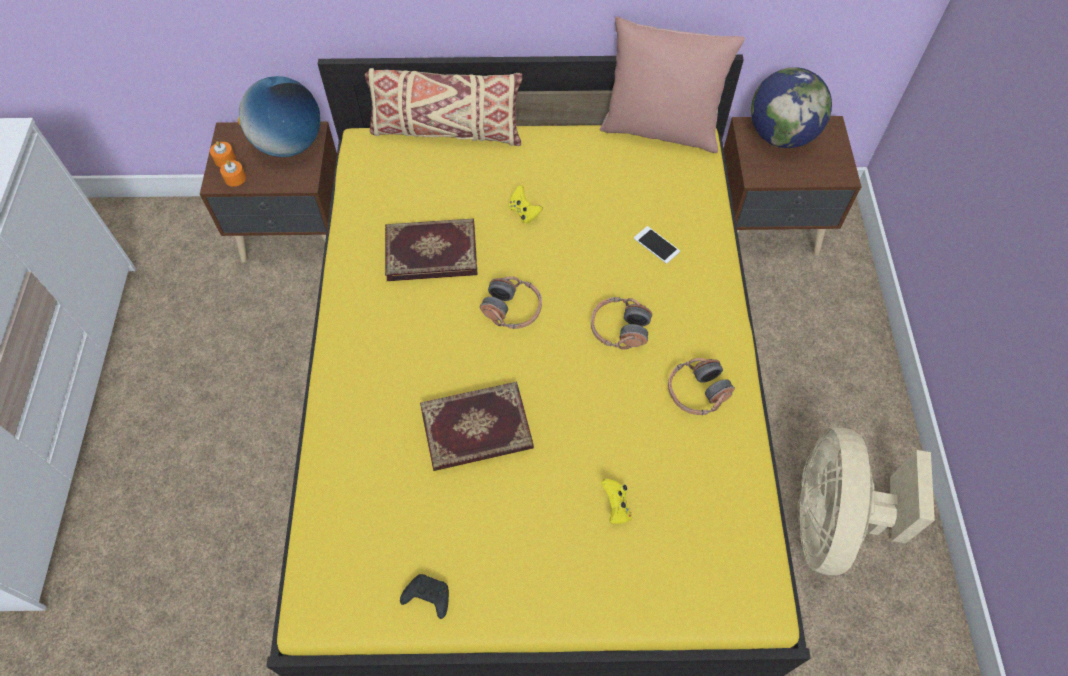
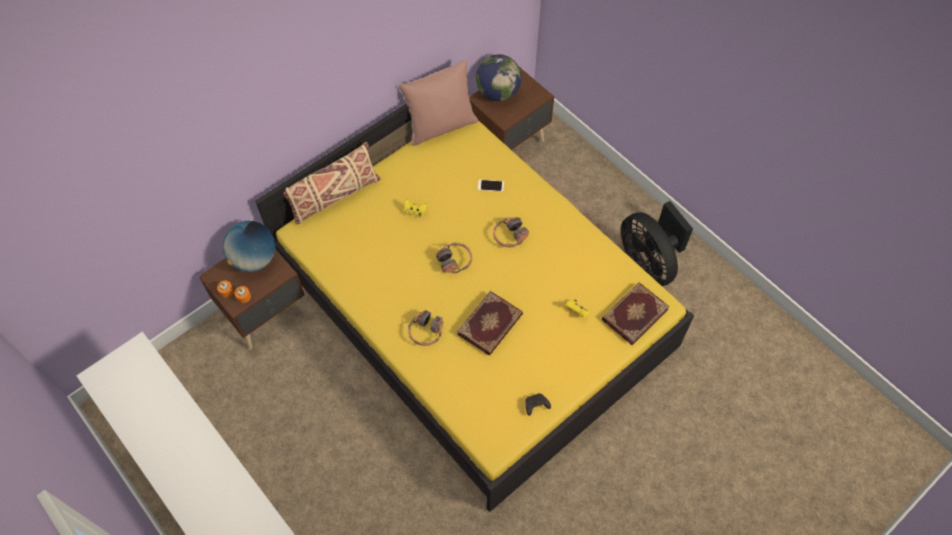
camera: 40 degrees left, 0 degrees up
book [385,218,478,281] -> book moved to [602,283,670,345]
headphones [668,358,735,415] -> headphones moved to [408,310,443,346]
beige fan [797,428,935,575] -> black fan [621,201,693,286]

